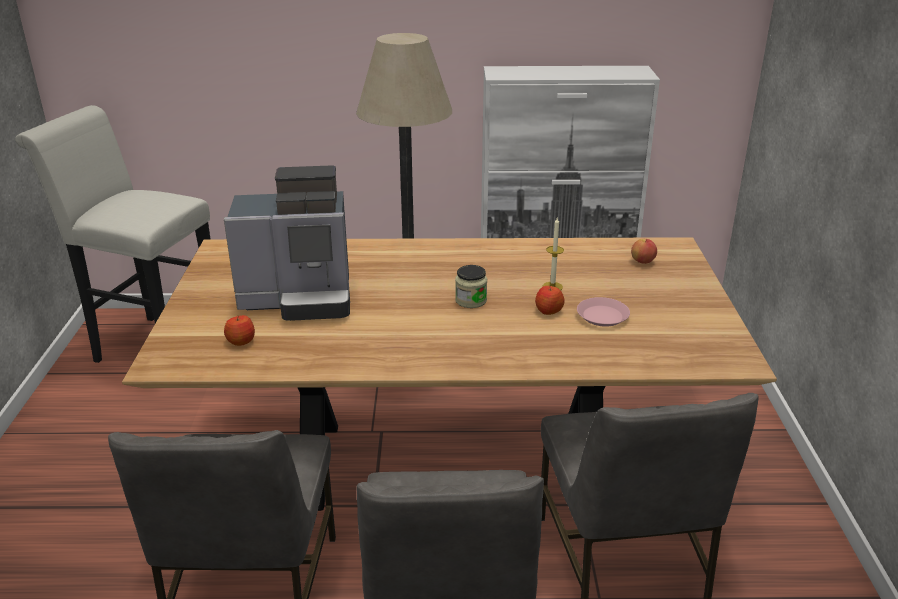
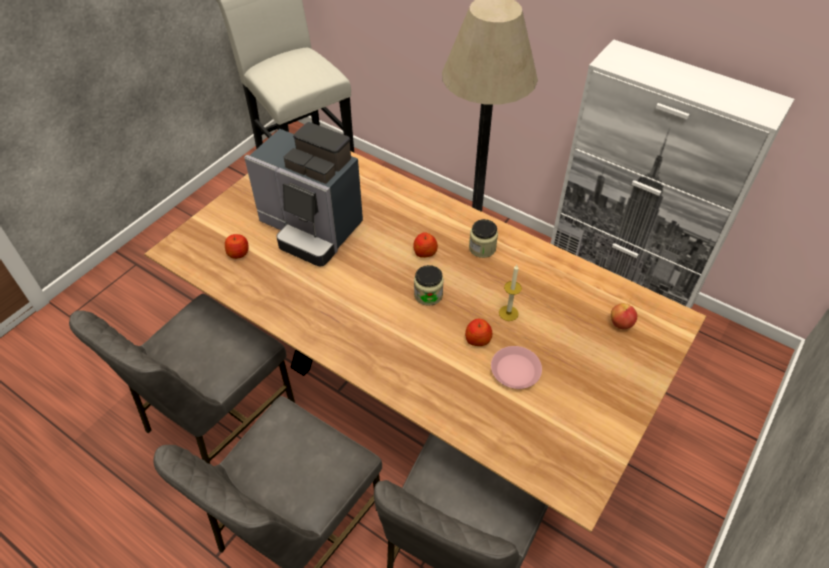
camera: 35 degrees right, 20 degrees up
none -> apple [413,232,438,258]
none -> jar [469,219,498,258]

